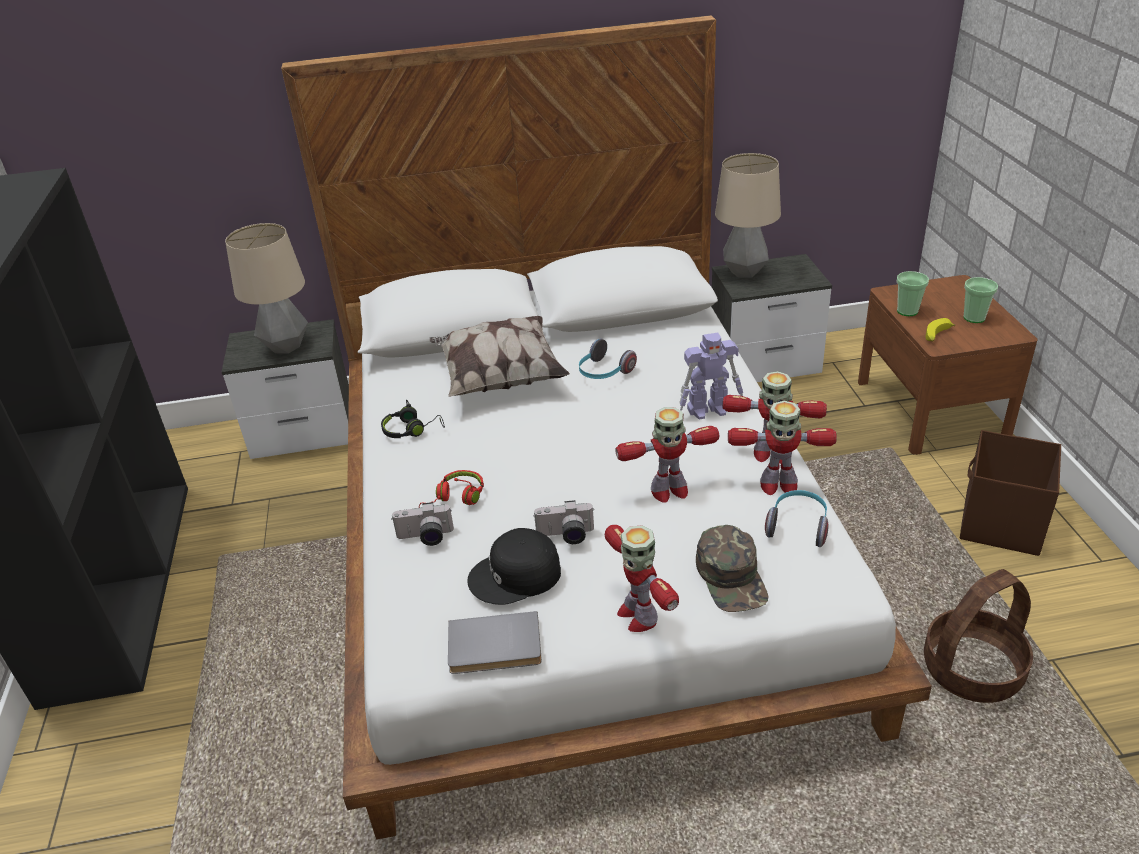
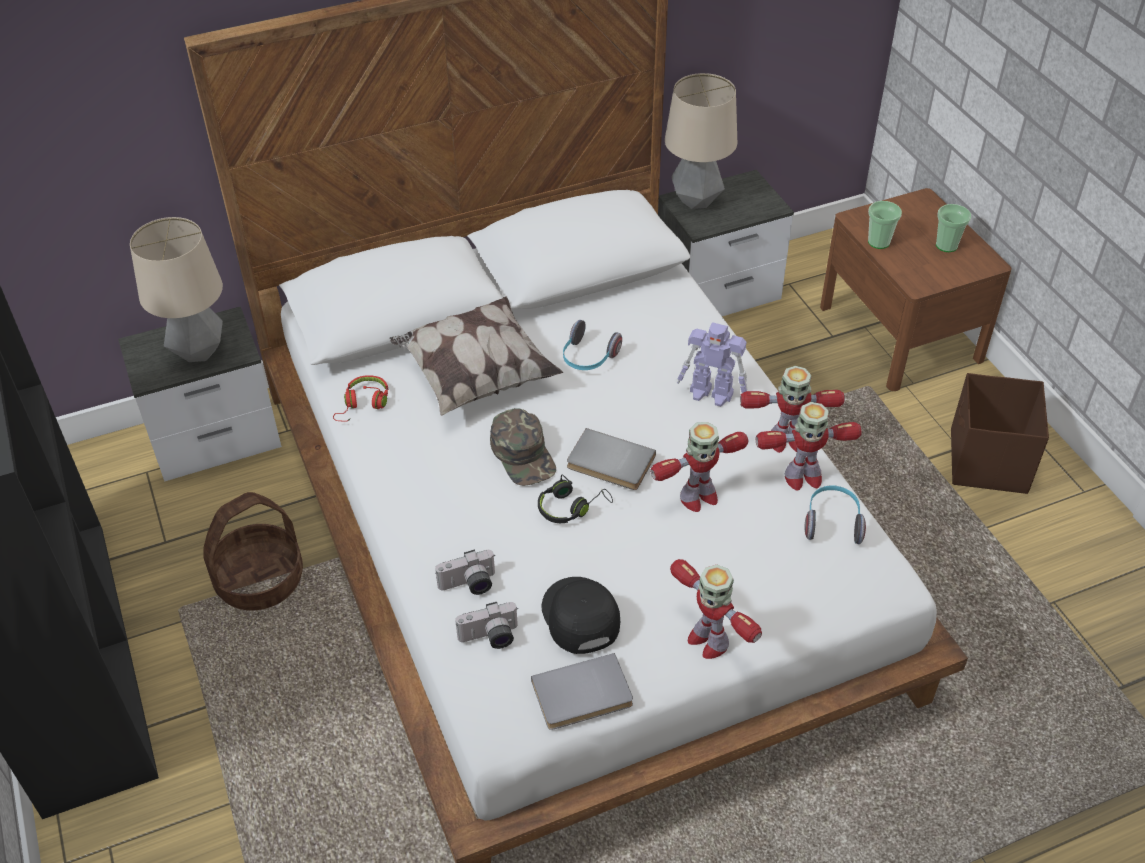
camera: 15 degrees left, 10 degrees up
black headphones [381,400,445,438] -> black headphones moved to [538,475,613,523]
red headphones [419,470,484,507] -> red headphones moved to [333,375,388,422]
black cap [467,528,561,605] -> black cap turned 105 degrees clockwise [541,577,620,654]
camera [534,500,594,544] -> camera moved to [455,602,518,649]
toy robot [679,332,743,420] -> toy robot turned 45 degrees clockwise [677,322,747,407]
green cap [696,525,768,612] -> green cap moved to [490,408,556,486]
basket [924,569,1033,703] -> basket moved to [203,492,303,610]
banana [926,318,955,342] -> none
none -> grey book [567,428,656,490]

